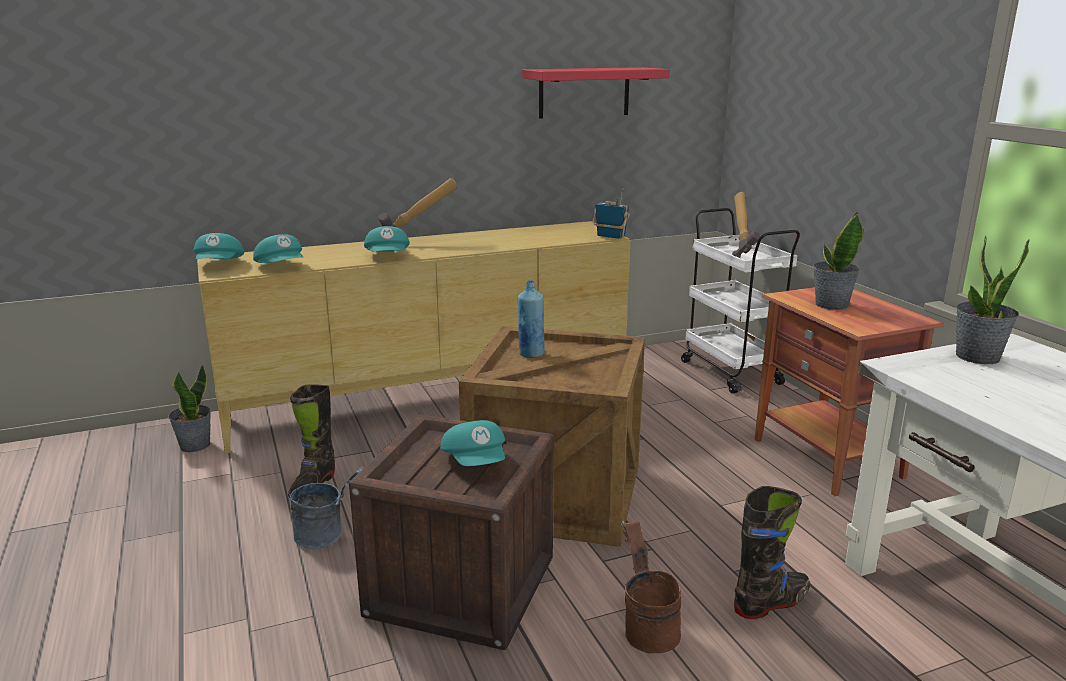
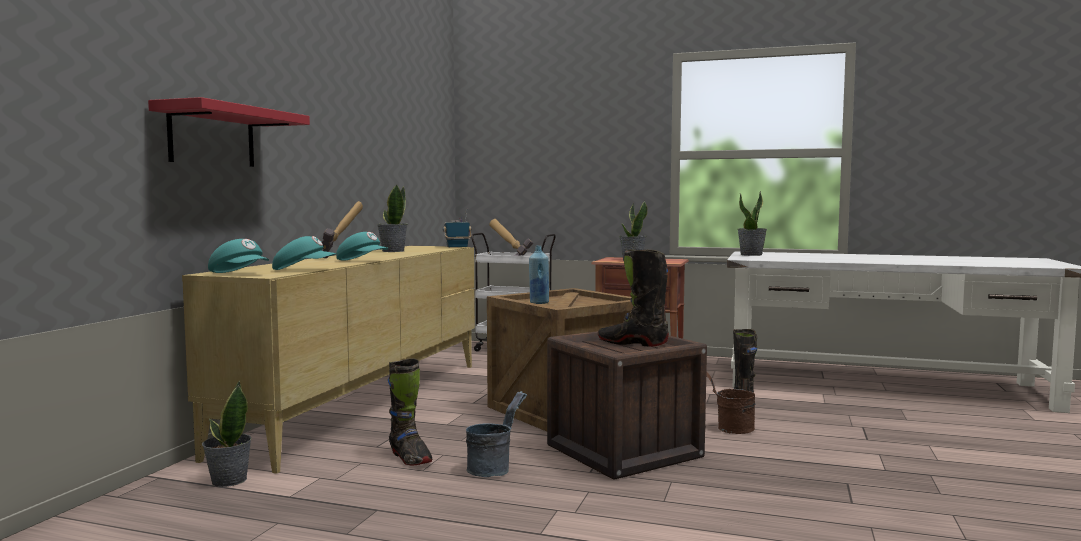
camera: 50 degrees left, 15 degrees down
turquoise cap [440,420,505,466] -> black boot [598,249,669,346]
red shelf [523,67,670,119] -> red shelf moved to [148,97,310,167]
none -> potted plant [377,184,408,252]

